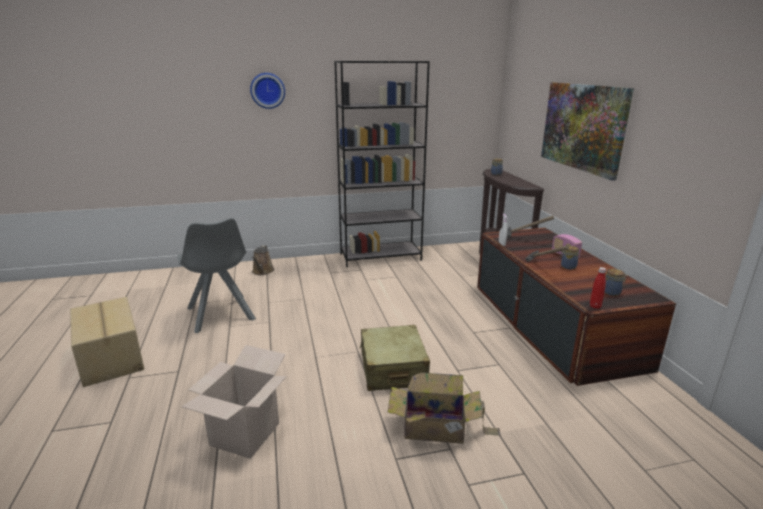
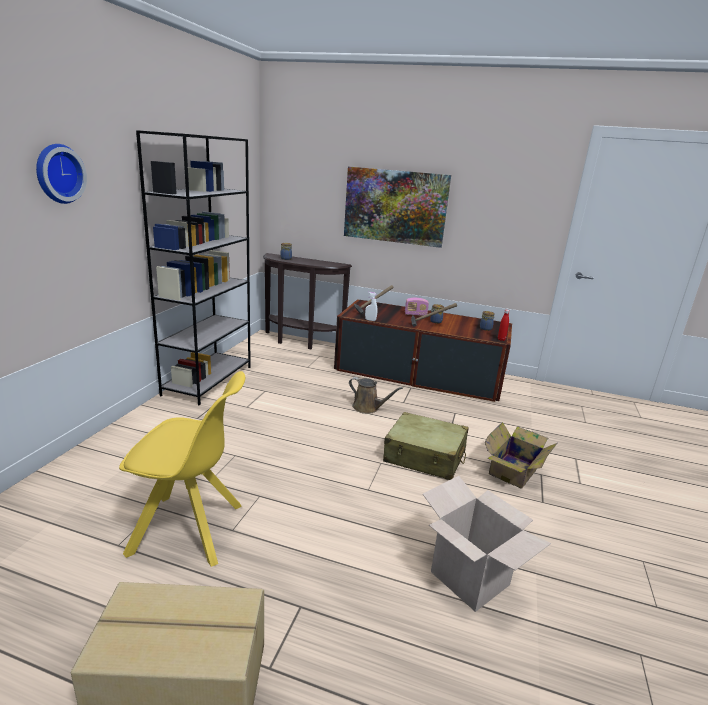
camera: 60 degrees left, 0 degrees up
grey chair [177,218,256,333] -> yellow chair [119,371,245,567]
brown watering can [252,245,274,275] -> brown watering can moved to [349,377,403,414]

